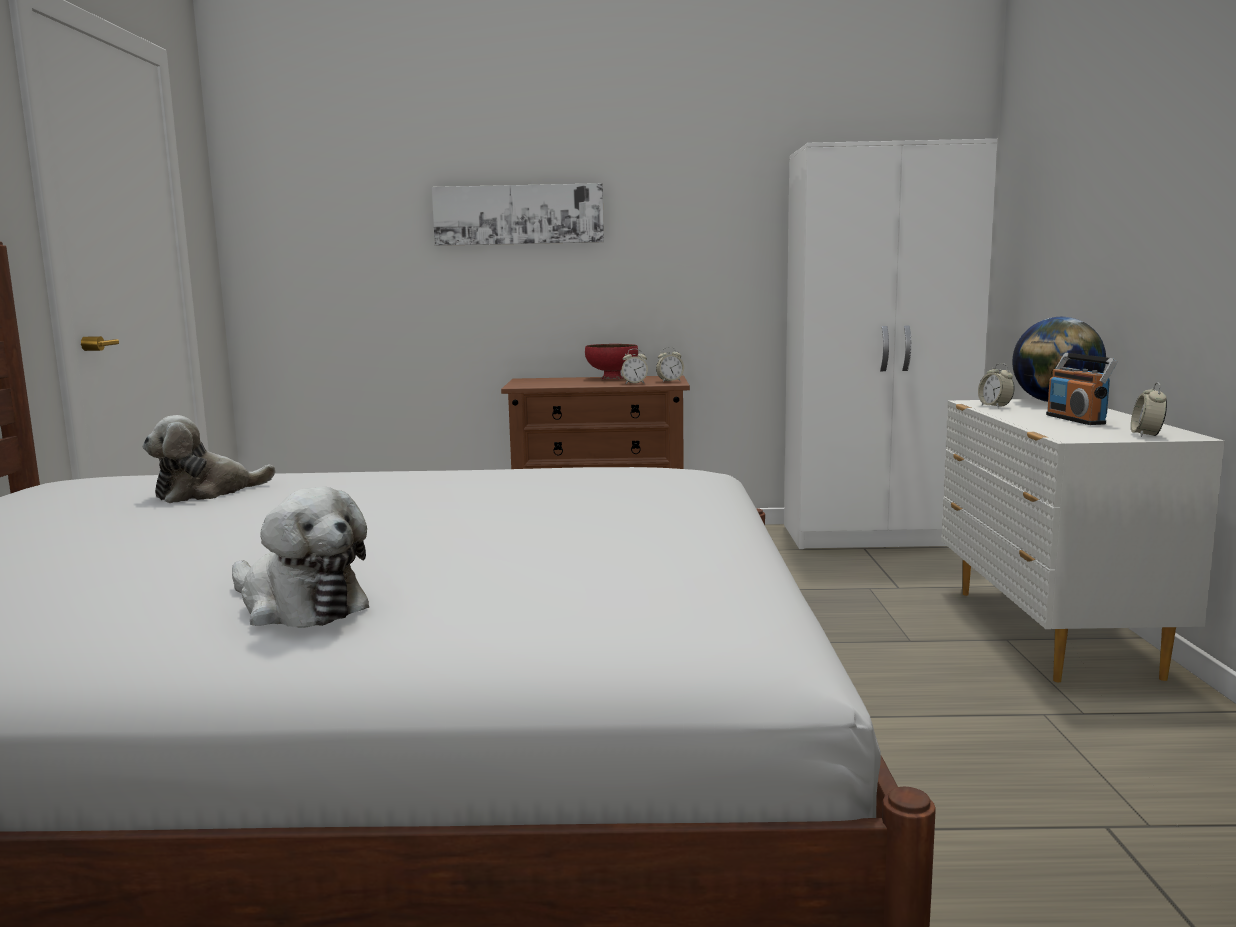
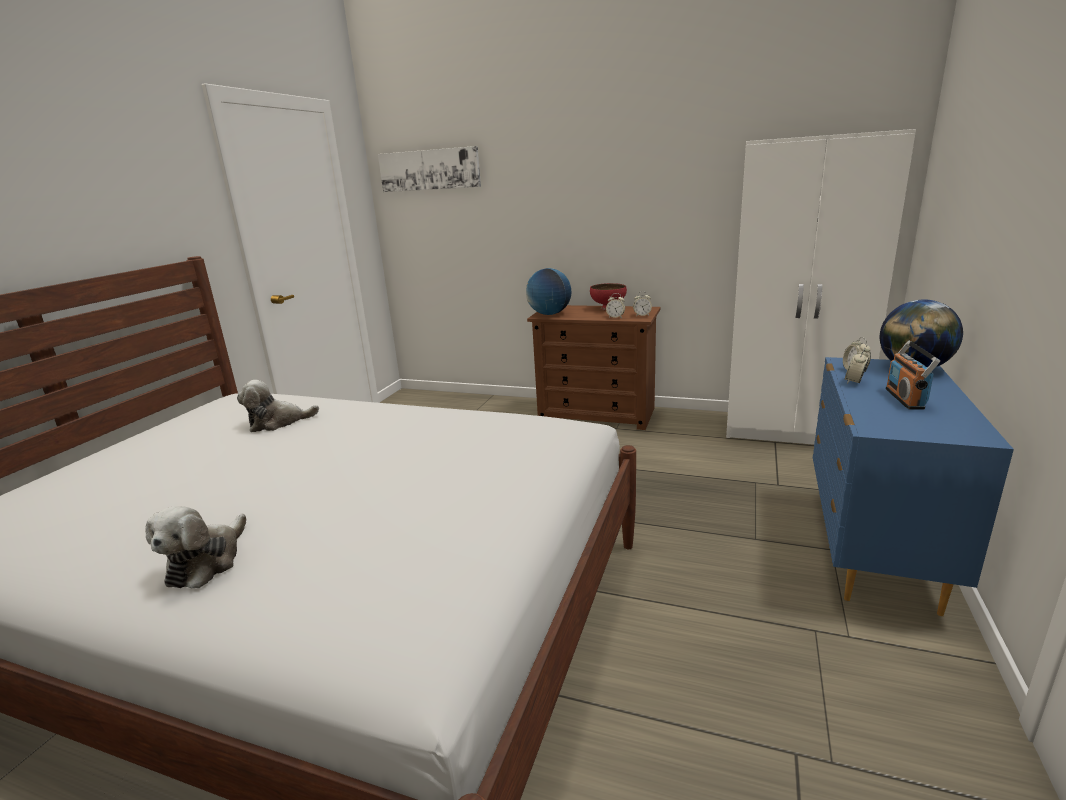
camera: 20 degrees right, 10 degrees up
plush toy [232,487,369,628] -> plush toy turned 45 degrees clockwise [145,506,246,588]
picture [432,183,604,246] -> picture moved to [378,146,481,192]
white dresser [941,399,1225,682] -> blue dresser [813,357,1014,616]
alarm clock [1131,382,1167,437] -> alarm clock moved to [845,348,869,384]
none -> globe [526,268,571,315]

